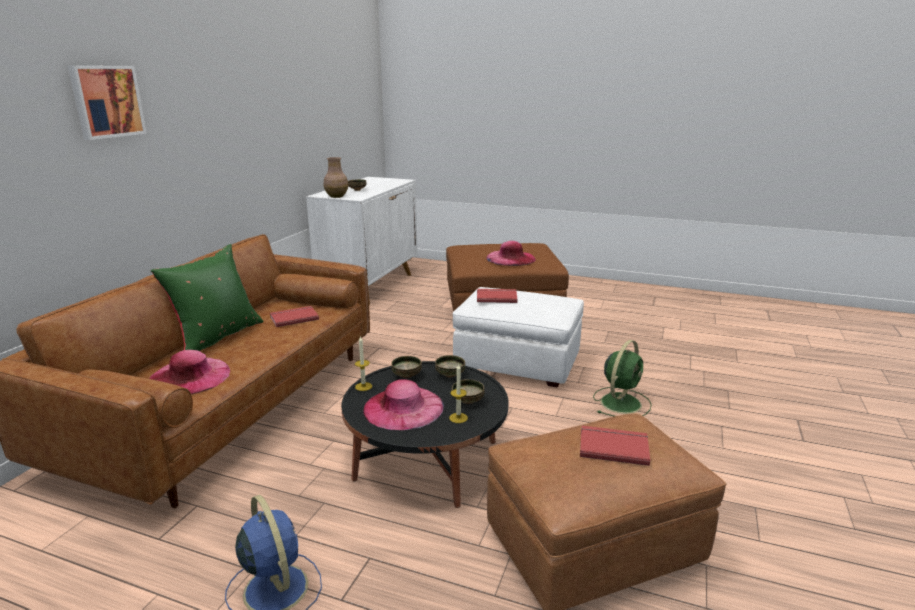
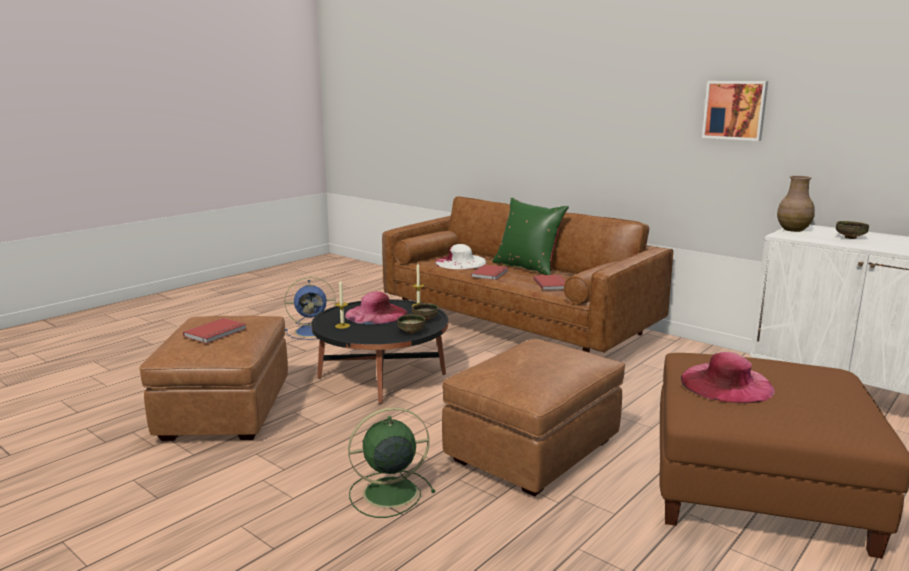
camera: 110 degrees right, 5 degrees down
picture [68,65,147,140] -> picture moved to [702,81,768,141]
pink hat [149,350,230,394] -> white hat [435,244,486,269]
bowl [452,379,485,404] -> none
white ottoman [453,287,584,388] -> brown ottoman [442,338,626,497]
red book [477,289,517,303] -> red book moved to [471,265,508,280]
green fan [593,340,651,416] -> green fan turned 105 degrees clockwise [348,407,436,518]

